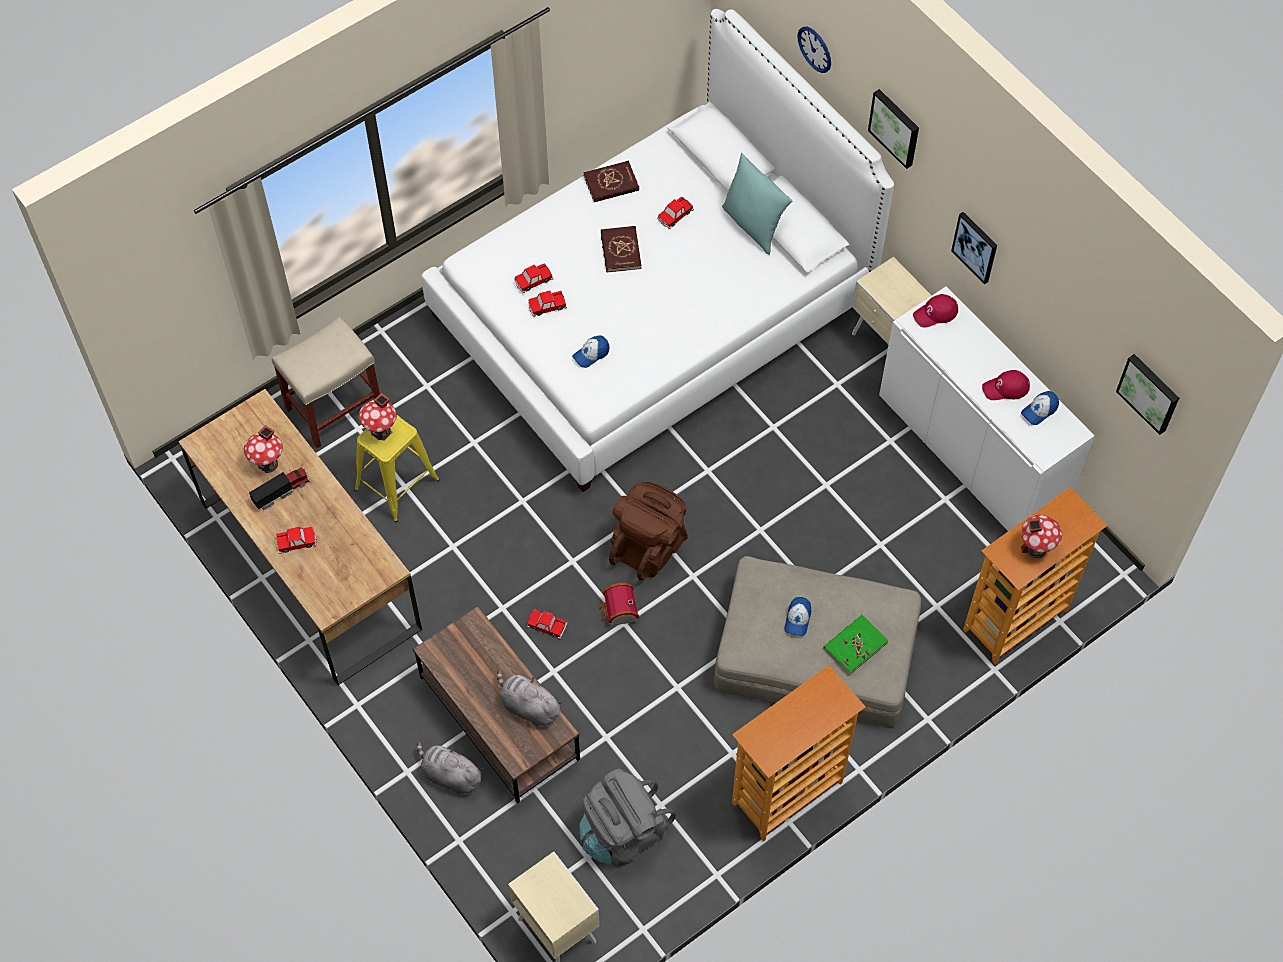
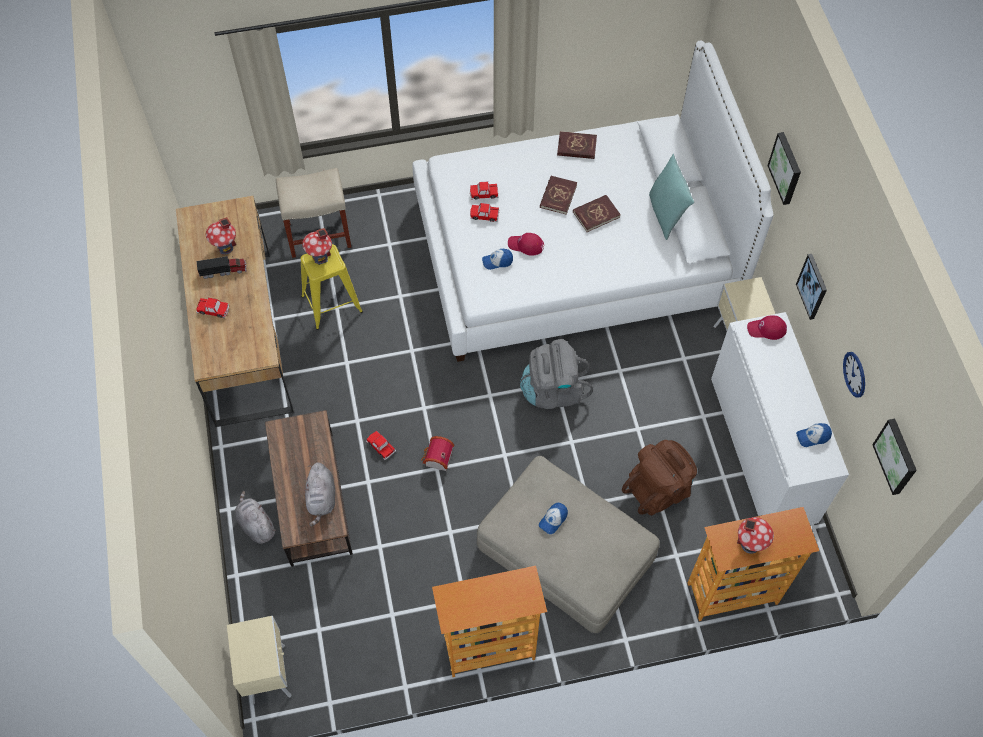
camera: 25 degrees right, 0 degrees up
grey plush toy [497,670,563,726] -> grey plush toy turned 150 degrees counterclockwise [304,462,335,526]
grey backpack [579,769,676,864] -> grey backpack moved to [520,339,593,409]
brown backpack [609,482,688,580] -> brown backpack moved to [622,440,697,515]
toy car [657,196,694,229] -> none
wall clock [797,27,831,73] -> wall clock moved to [843,352,865,398]
green book [823,615,888,675] -> none
red cap [982,370,1030,400] -> red cap moved to [508,233,544,256]
none -> red book [573,195,621,232]

